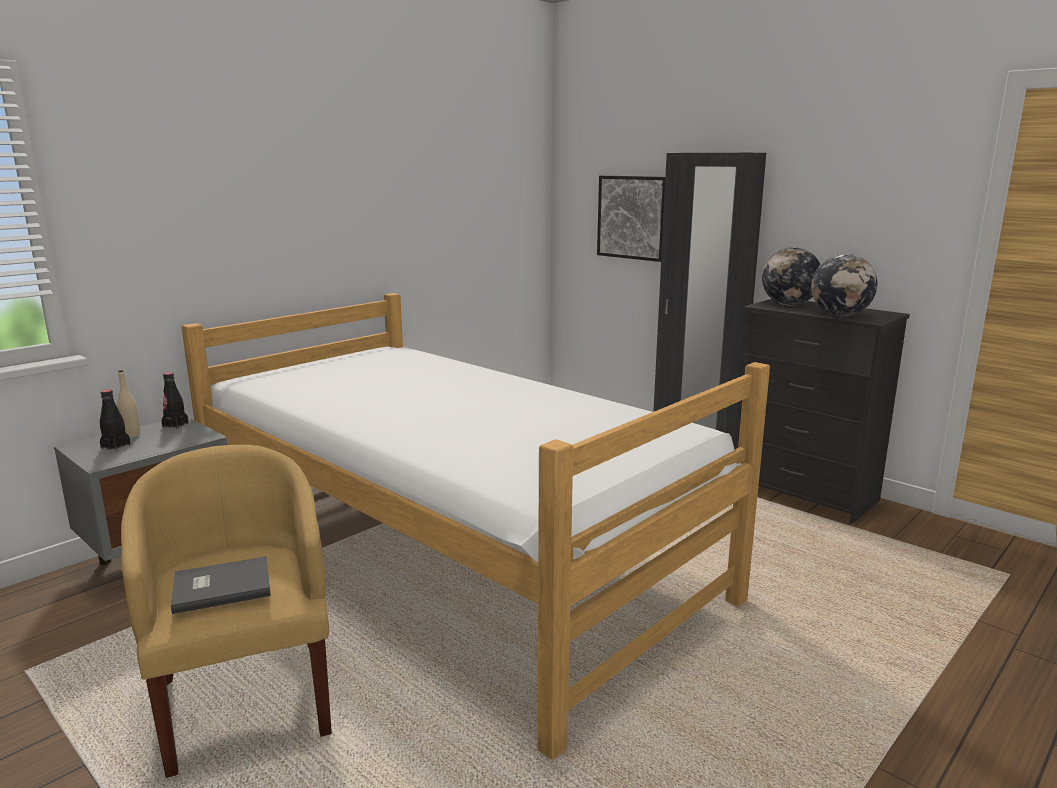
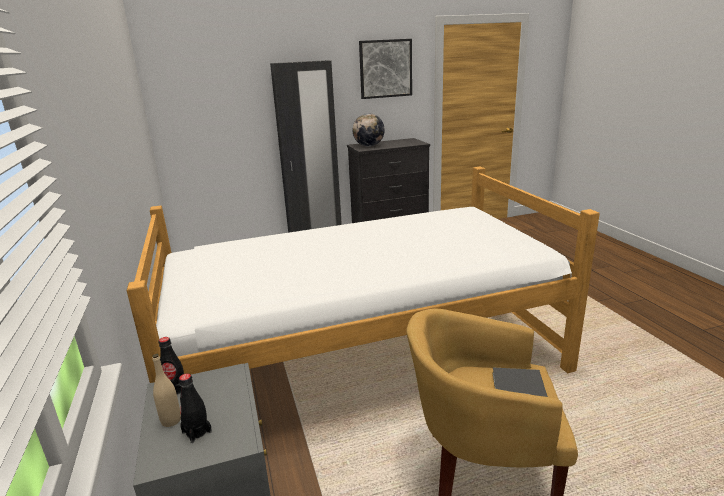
camera: 60 degrees left, 5 degrees up
picture [597,176,665,262] -> picture moved to [359,39,412,99]
globe [811,254,877,316] -> none

